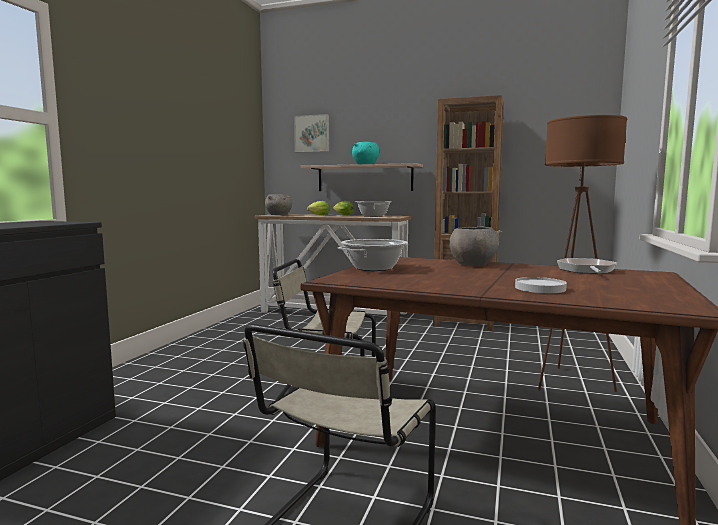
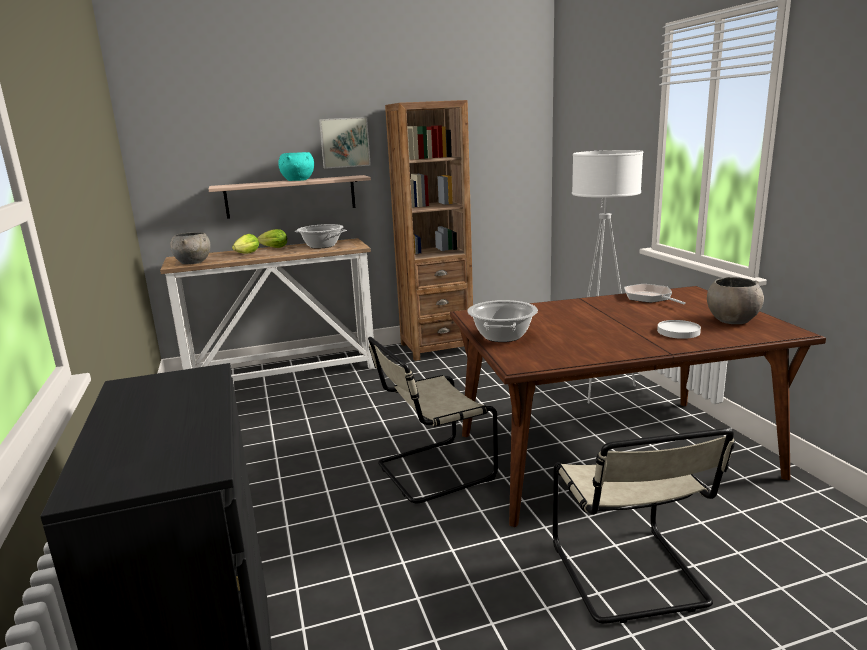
camera: 35 degrees left, 10 degrees up
picture [294,114,329,152] -> picture moved to [319,117,371,169]
grey bowl [449,226,502,266] -> grey bowl moved to [707,277,764,324]
brown floor lamp [538,115,627,392] -> white floor lamp [572,150,643,403]

